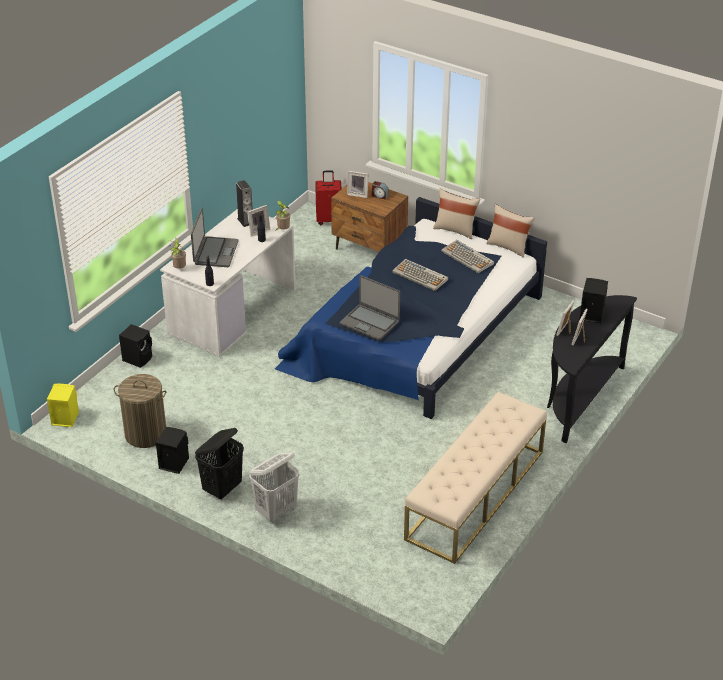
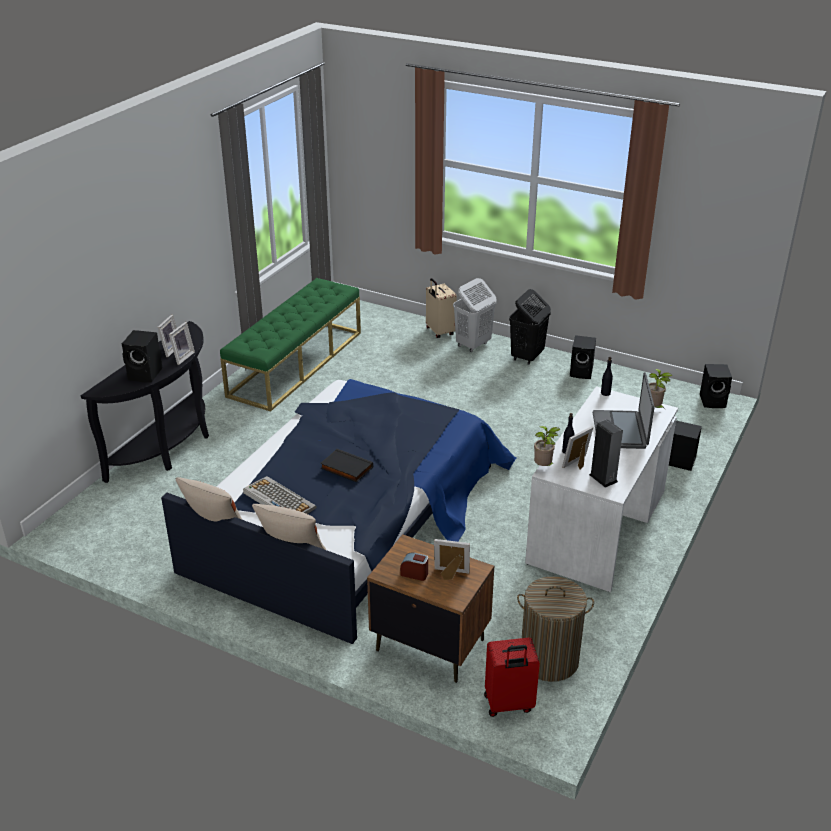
camera: 175 degrees right, 5 degrees down
yellow speaker [47,384,79,427] -> black speaker [700,364,732,408]
laundry basket [114,374,166,448] -> laundry basket moved to [517,576,594,682]
laptop [340,275,400,340] -> none
keyboard [393,259,448,291] -> black book [320,449,373,483]
beige bench [404,392,547,564] -> green bench [220,278,361,412]
none -> beige suitcase [426,278,457,338]

